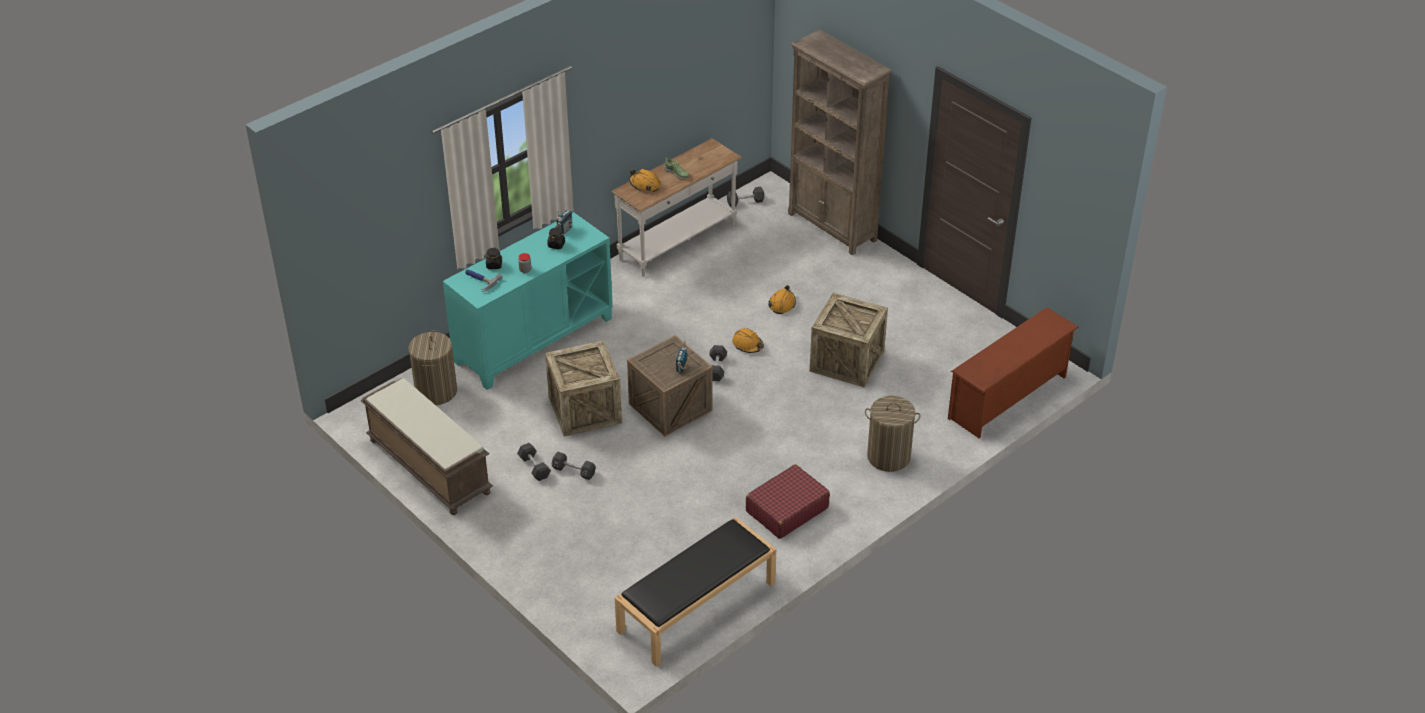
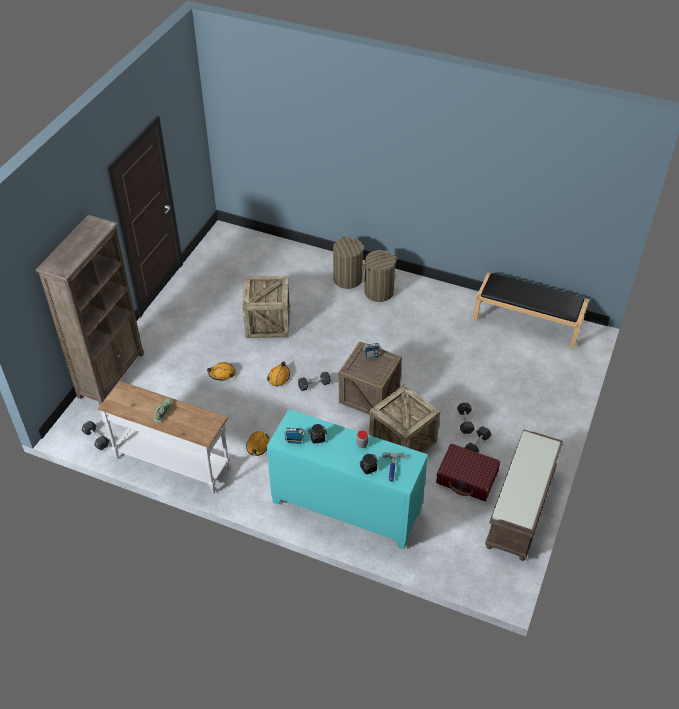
camera: 115 degrees left, 5 degrees up
laundry basket [409,330,457,405] -> laundry basket moved to [362,250,398,302]
orange hard hat [629,169,661,192] -> orange hard hat moved to [246,431,269,456]
red suitcase [746,464,830,539] -> red suitcase moved to [436,444,500,501]
brown shoe rack [948,307,1079,438] -> none

